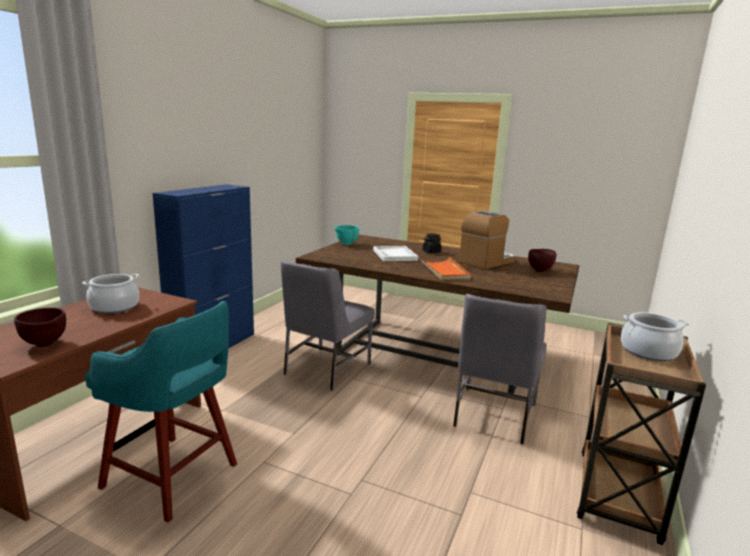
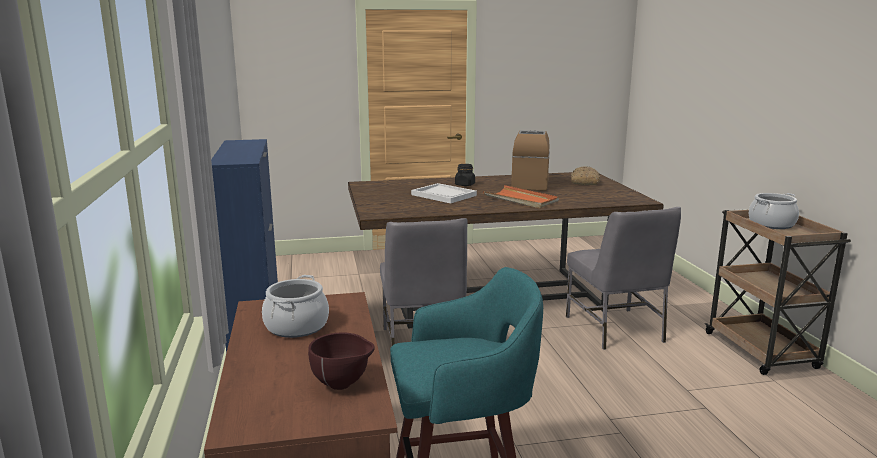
camera: 35 degrees left, 0 degrees up
turquoise bowl [334,225,359,245] -> none
brown bowl [528,249,556,272] -> bread [571,166,600,185]

